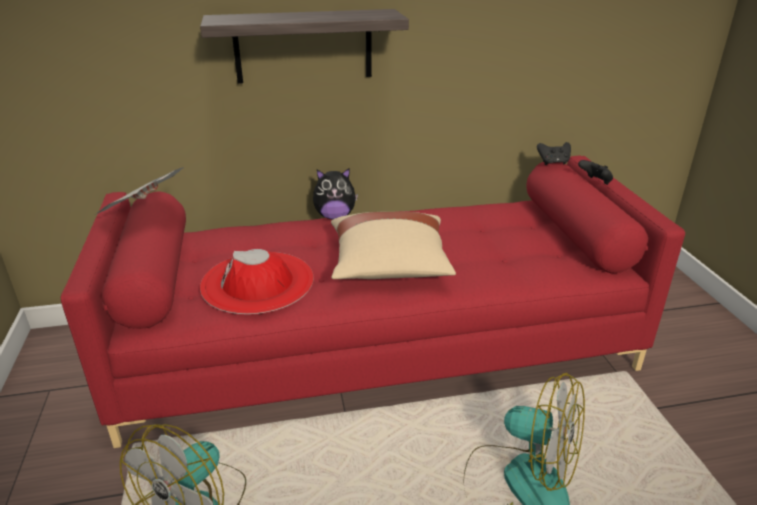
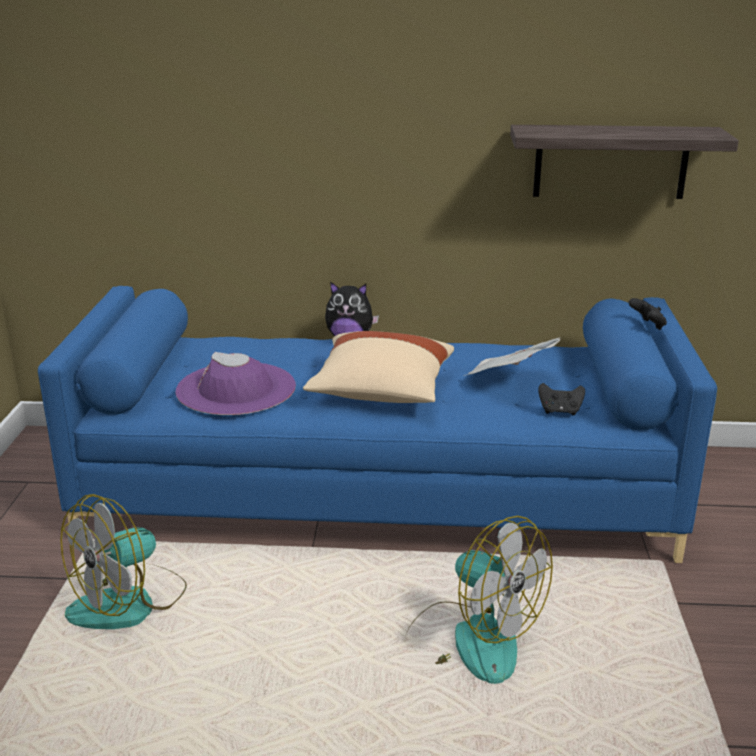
camera: 15 degrees right, 5 degrees down
red sofa [61,156,685,448] -> blue sofa [38,286,717,563]
newspaper [95,167,184,215] -> newspaper moved to [464,337,560,376]
shelf [200,9,409,84] -> shelf moved to [510,125,739,199]
red hat [200,249,314,314] -> purple hat [175,352,296,415]
black game controller [537,142,571,165] -> black game controller moved to [538,383,585,415]

